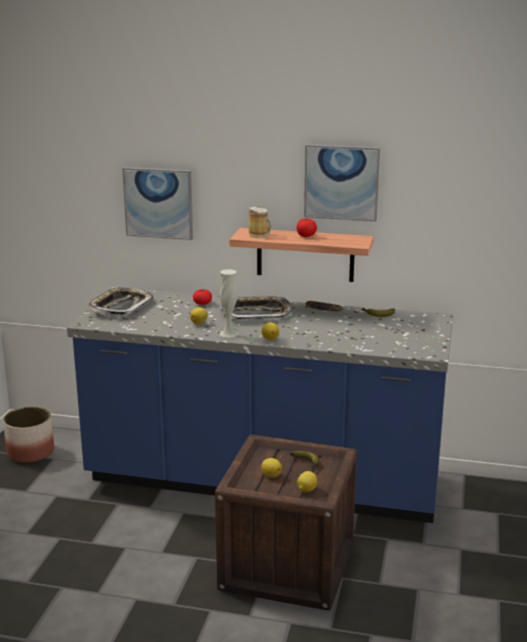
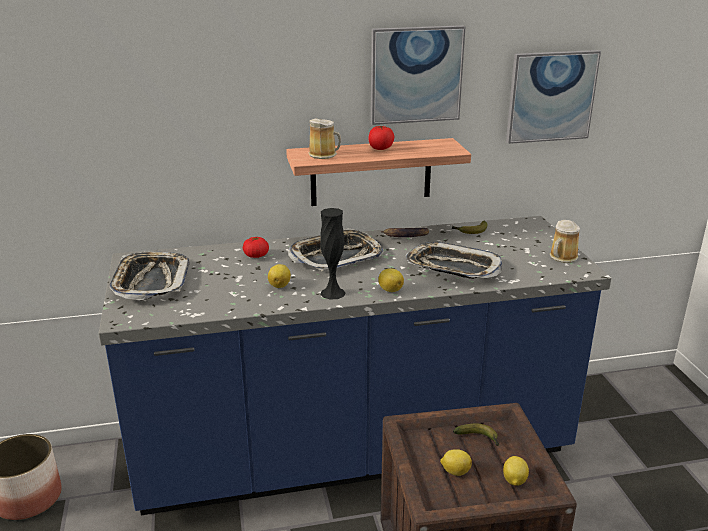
camera: 25 degrees left, 5 degrees up
picture [122,167,193,240] -> picture moved to [506,50,601,144]
white vase [220,269,238,337] -> black vase [320,208,346,300]
none -> tray [405,242,502,279]
none -> mug [550,220,580,263]

